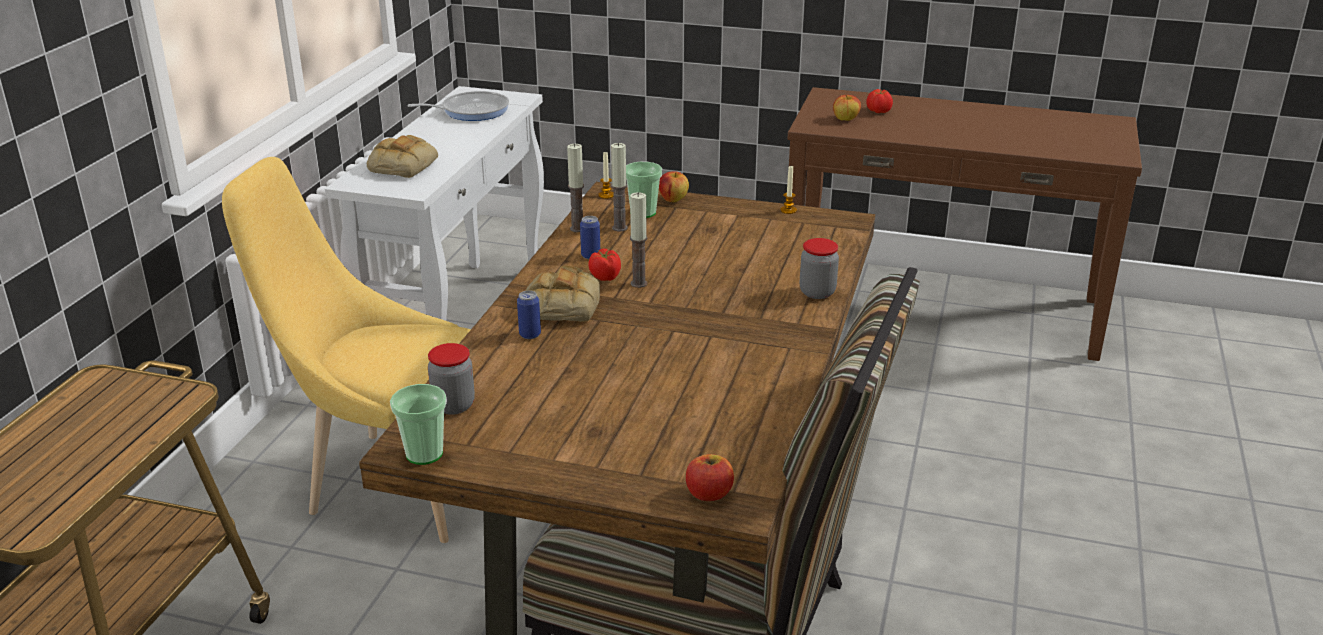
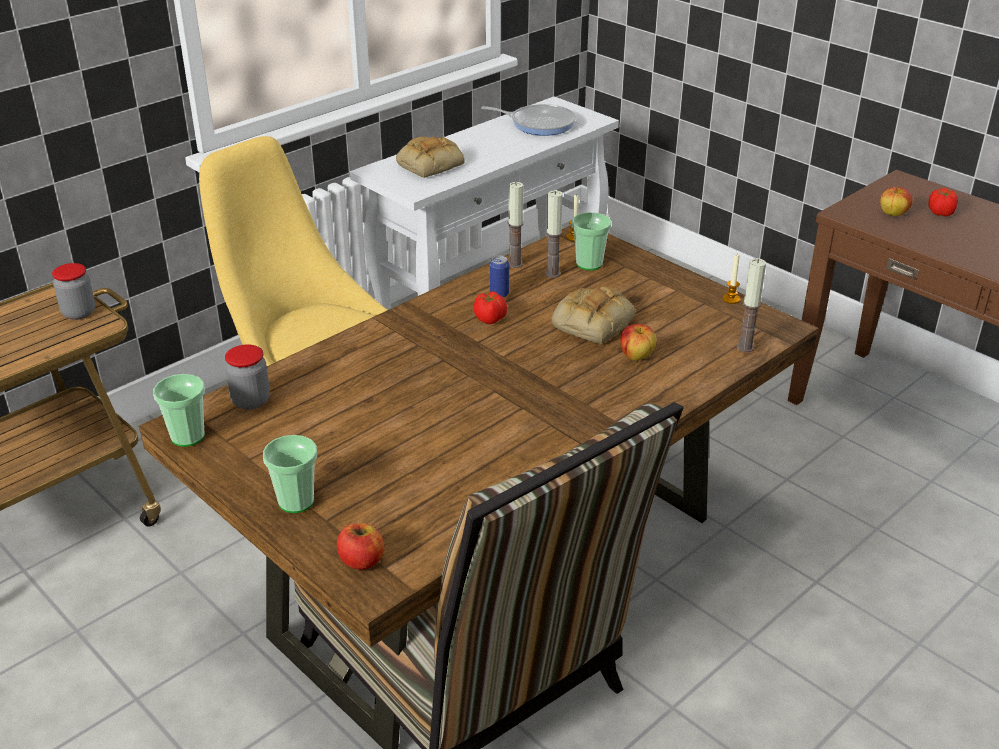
camera: 30 degrees right, 5 degrees up
can [517,291,541,339] -> none
bread [525,266,600,322] -> bread moved to [552,286,635,344]
candle [630,192,647,288] -> candle moved to [737,258,766,352]
apple [659,171,689,202] -> apple moved to [621,324,657,360]
jar [800,238,839,299] -> jar moved to [52,263,95,320]
none -> cup [263,435,317,513]

